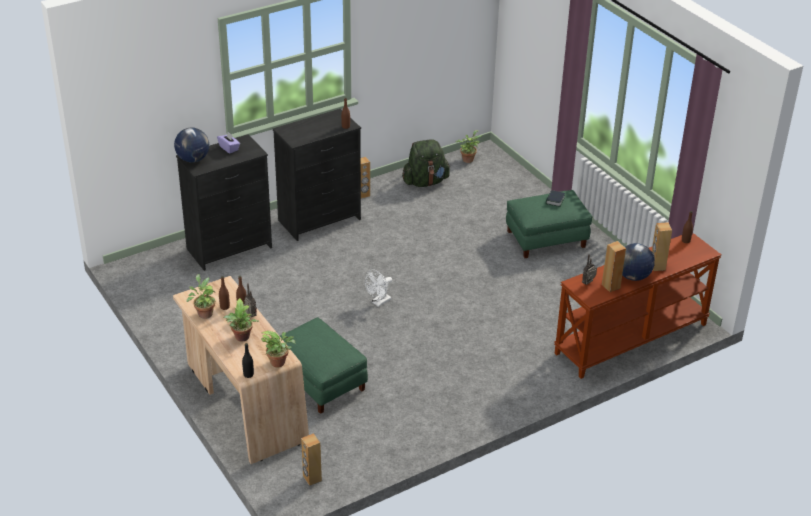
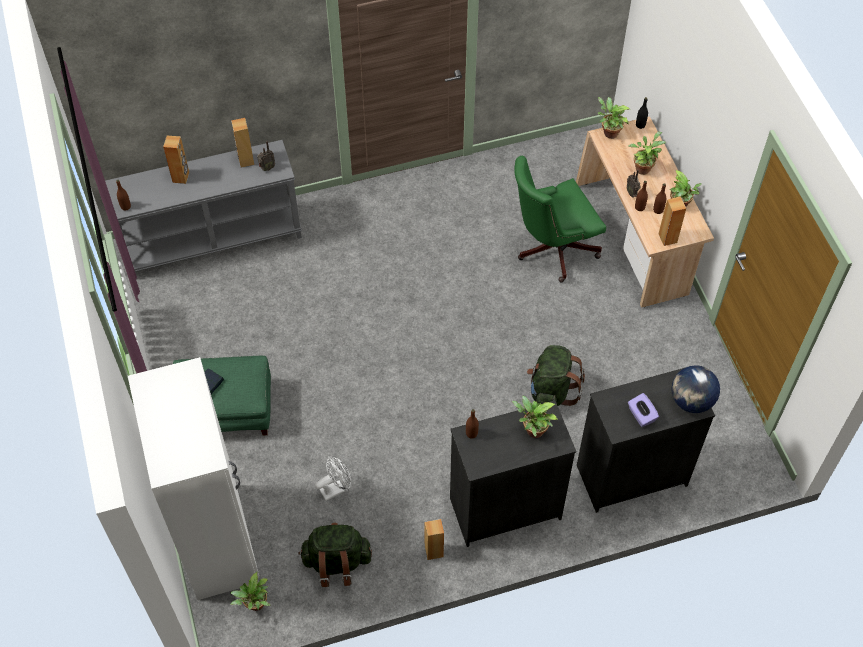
camera: 165 degrees left, 20 degrees up
green ottoman [280,317,368,414] -> green office chair [514,156,606,282]
brown speaker [301,433,322,486] -> brown speaker moved to [659,196,686,246]
white fan [365,270,392,307] -> white fan moved to [315,456,351,501]
brown console table [554,233,721,379] -> grey console table [105,140,302,272]
globe [622,243,655,281] -> none
none -> white wardrobe [128,357,259,600]
none -> potted plant [512,396,558,438]
none -> green backpack [527,345,585,406]

